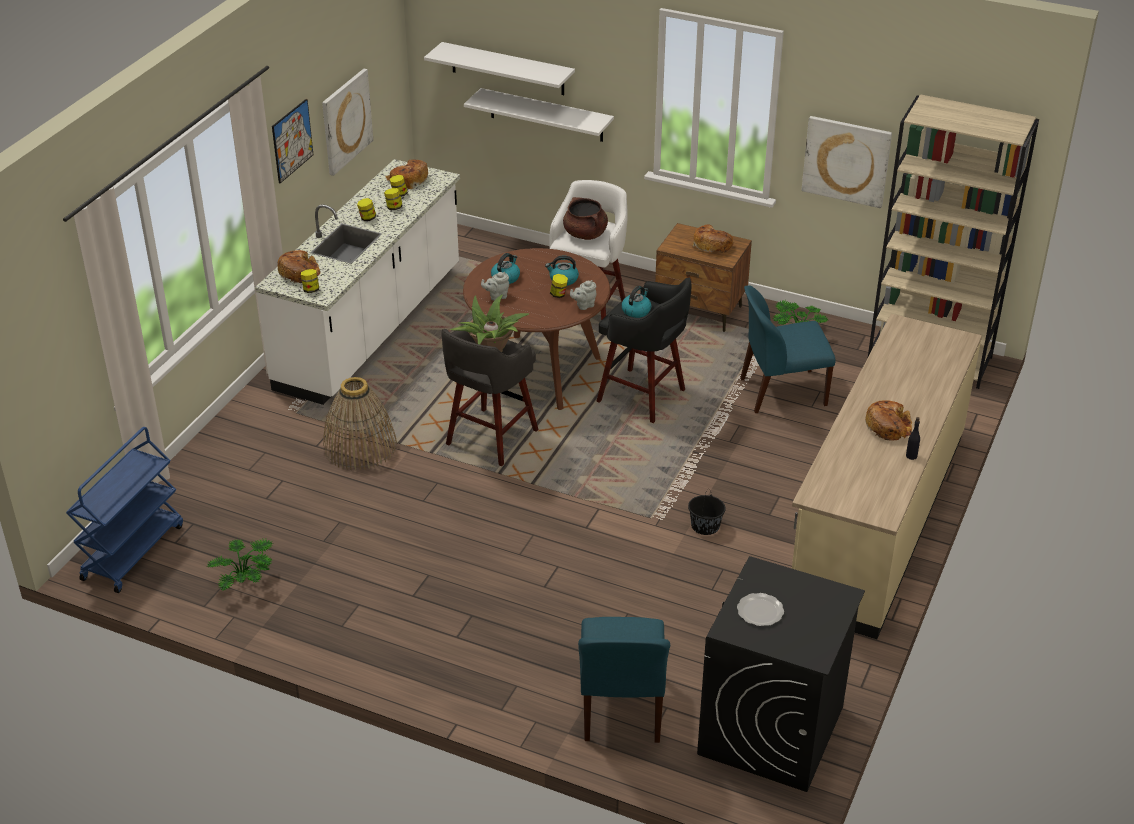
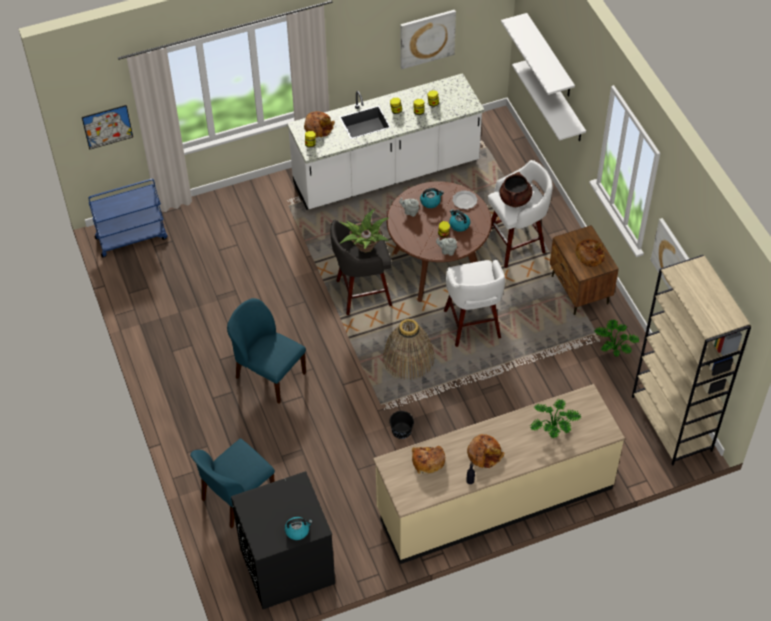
camera: 45 degrees right, 15 degrees up
potted plant [207,539,274,591] -> potted plant moved to [530,399,581,438]
picture [272,99,313,183] -> picture moved to [82,105,133,150]
basket [323,377,397,470] -> basket moved to [383,319,434,380]
bread [386,159,428,189] -> bread moved to [412,446,445,474]
black stool [596,278,692,423] -> white stool [444,260,505,347]
kettle [622,286,651,318] -> kettle moved to [285,517,312,540]
plate [737,593,784,626] -> plate moved to [452,190,478,209]
blue chair [740,285,835,413] -> blue chair moved to [227,298,306,403]

